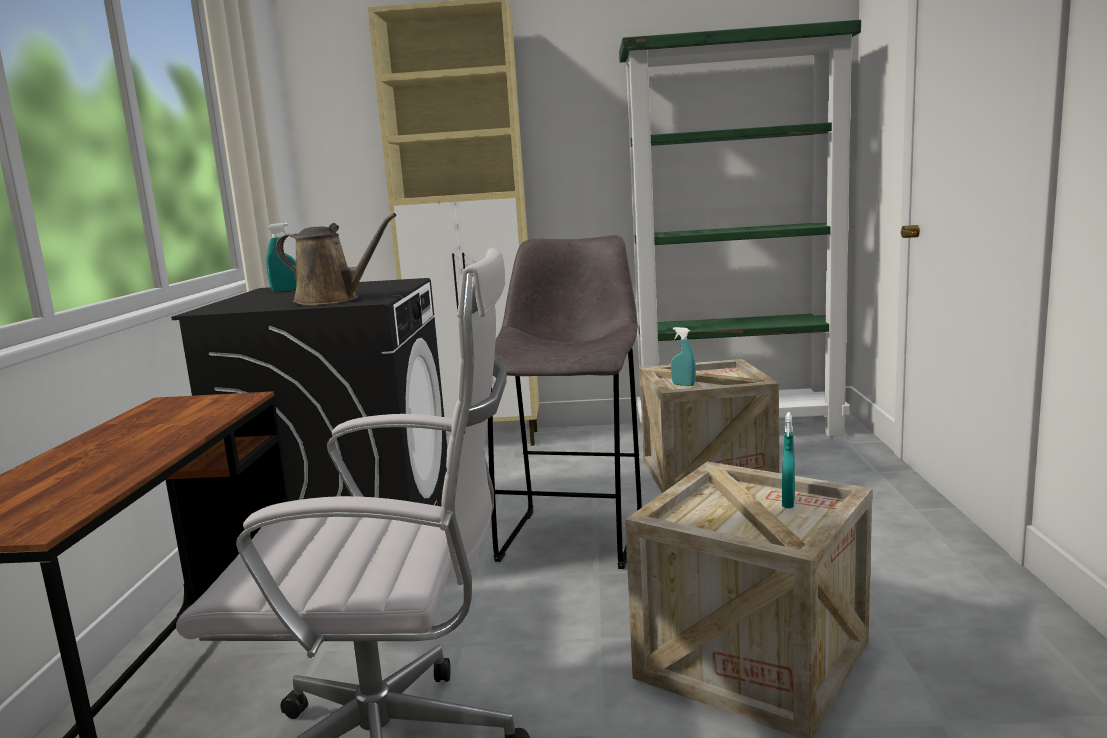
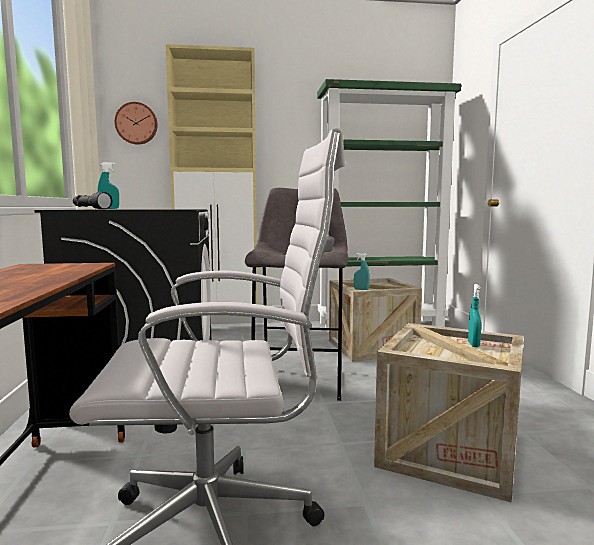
camera: 10 degrees left, 5 degrees down
brown watering can [276,213,396,305] -> none
none -> black flashlight [73,192,112,209]
none -> wall clock [115,102,158,145]

